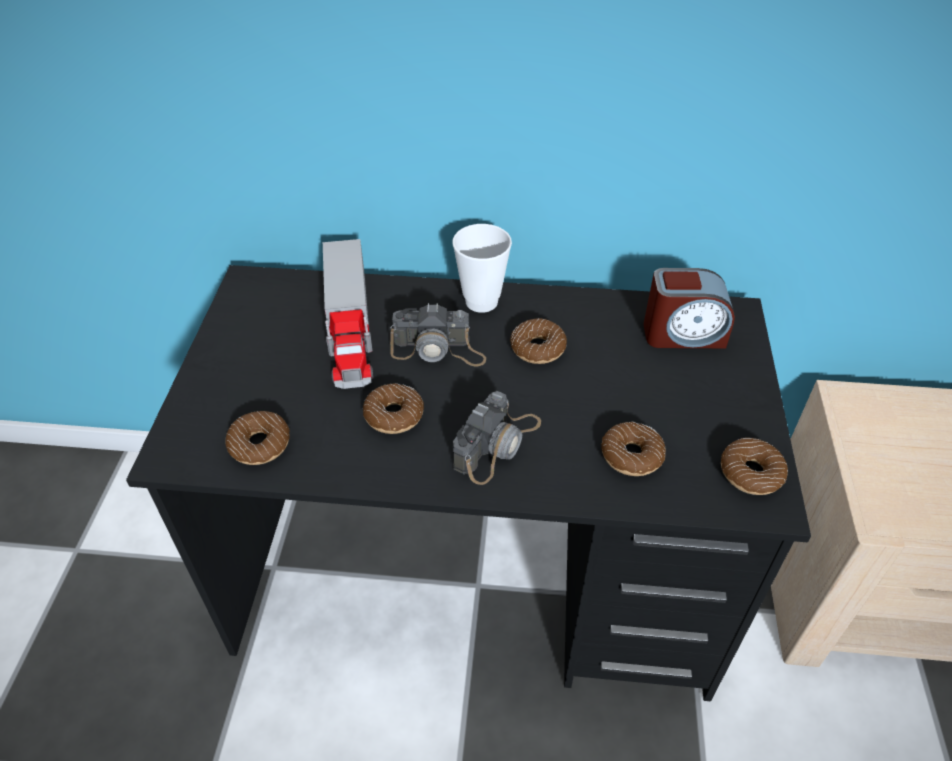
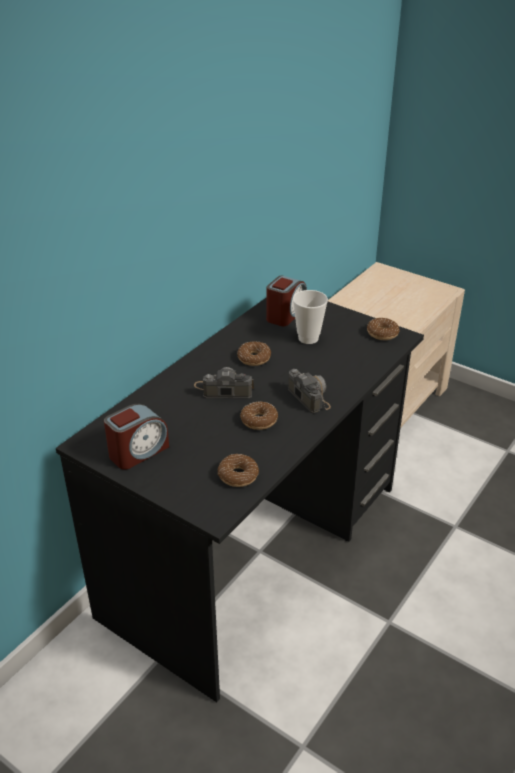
camera: 60 degrees left, 10 degrees down
toy truck [323,239,373,389] -> none
camera [390,303,486,367] -> camera turned 120 degrees counterclockwise [194,367,254,399]
cup [452,224,512,313] -> cup moved to [293,290,328,344]
donut [601,422,666,476] -> none
none -> alarm clock [104,404,169,470]

